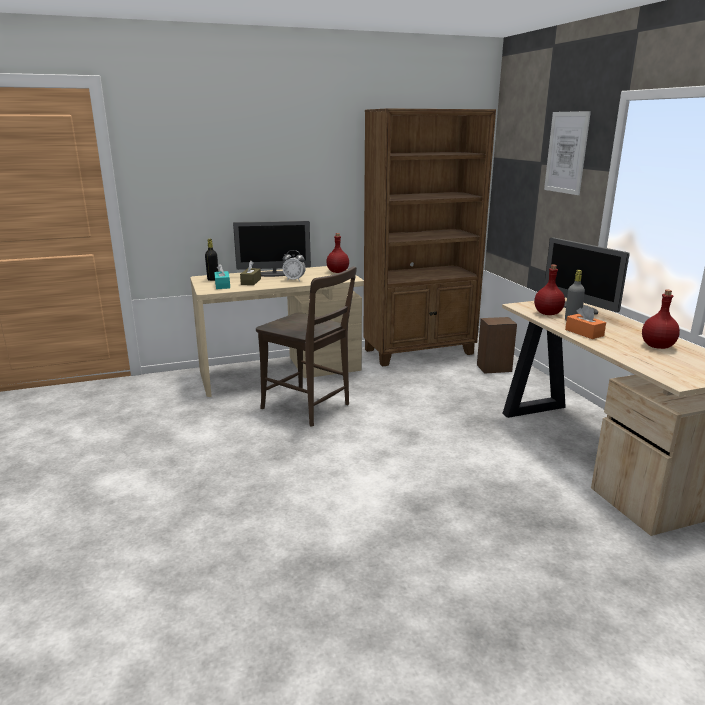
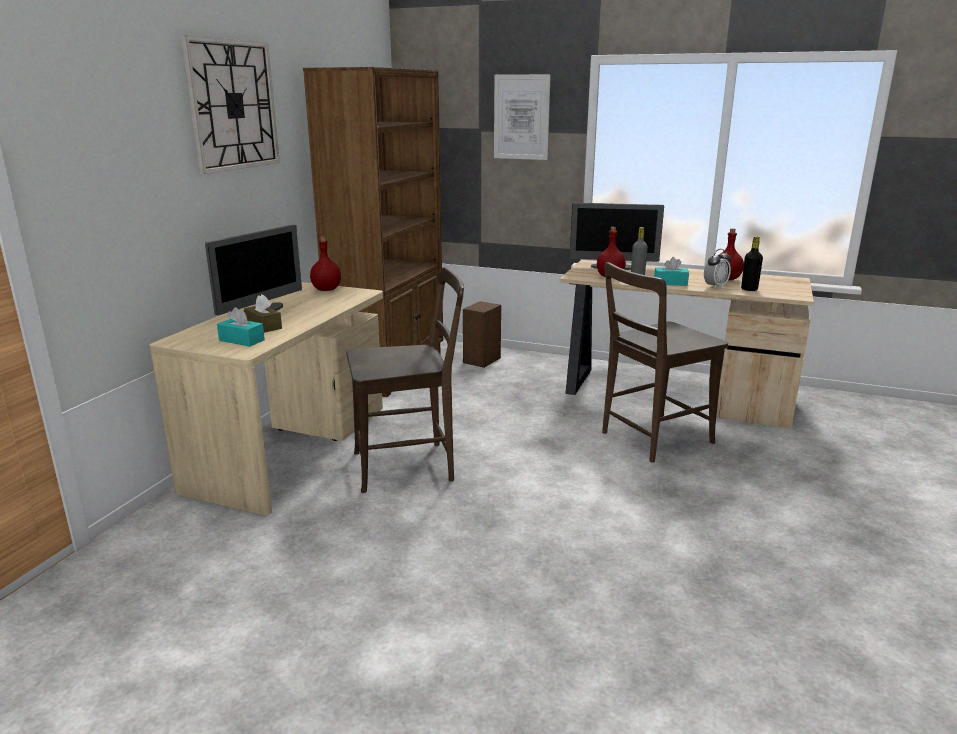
camera: 50 degrees left, 0 degrees up
black bottle [205,239,218,281] -> black bottle moved to [741,236,763,291]
alarm clock [283,250,306,281] -> alarm clock moved to [704,249,731,289]
orange tissue box [565,306,606,339] -> turquoise tissue box [654,257,689,286]
none -> wall clock [181,35,280,174]
none -> brown chair [602,262,728,463]

